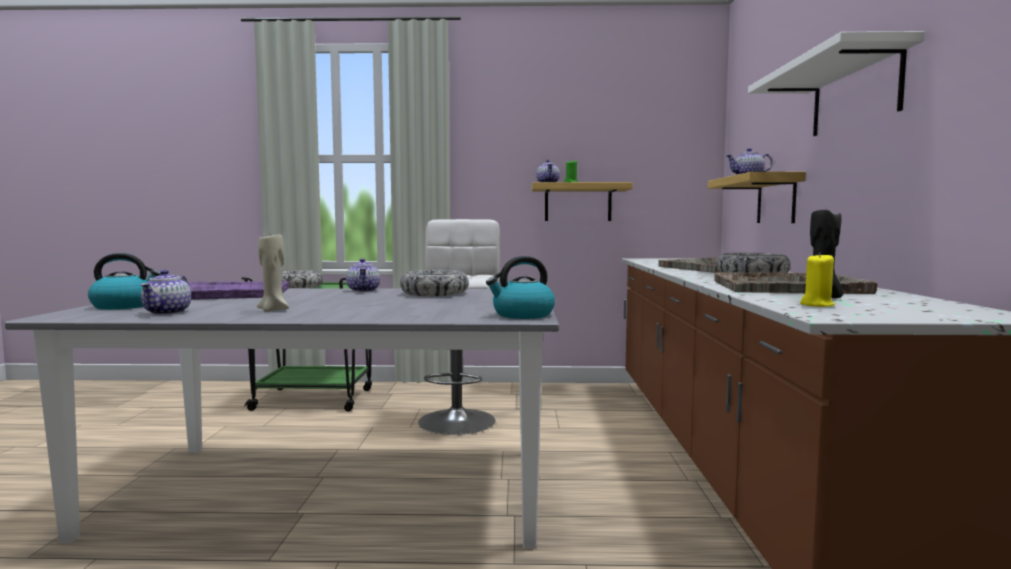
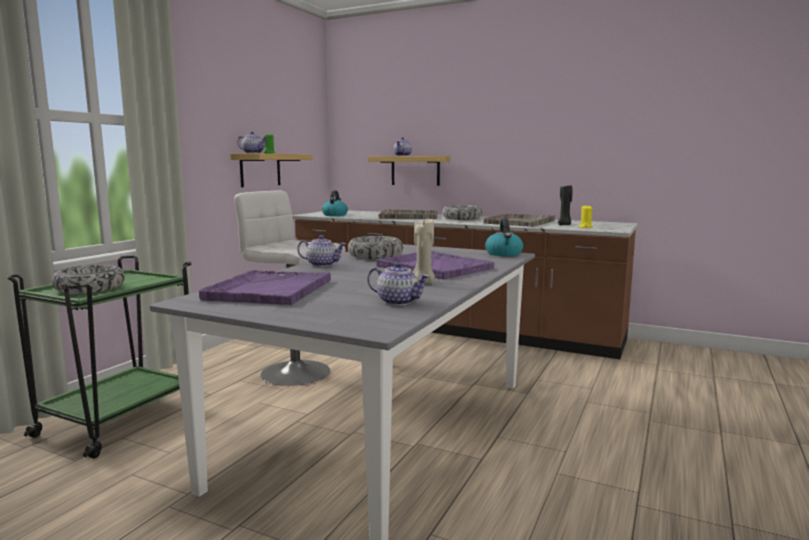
camera: 65 degrees left, 5 degrees up
kettle [88,253,161,310] -> kettle moved to [322,190,348,216]
white shelf [748,31,925,136] -> none
none -> purple tray [376,251,494,279]

